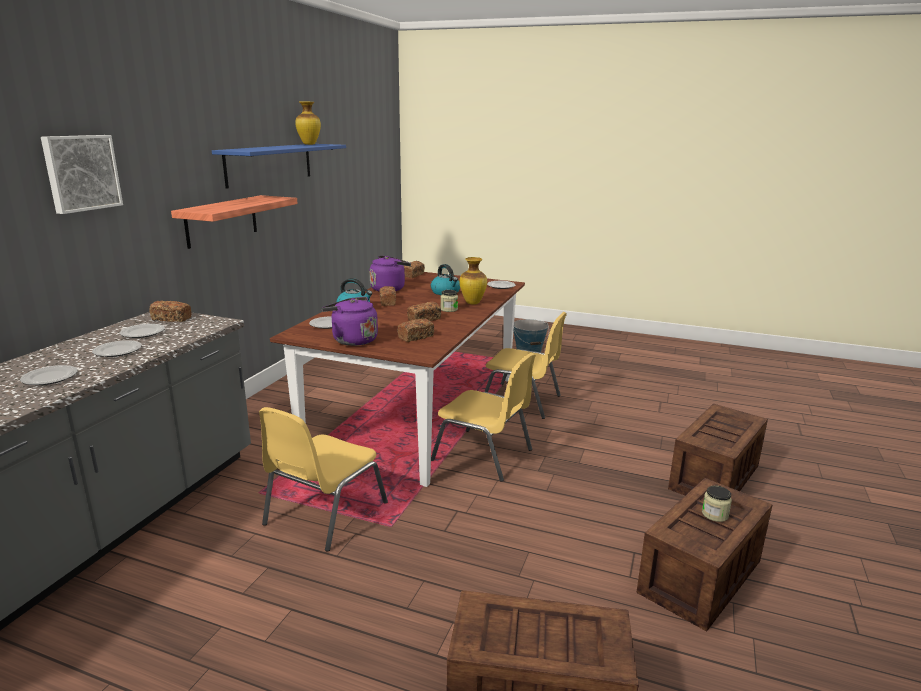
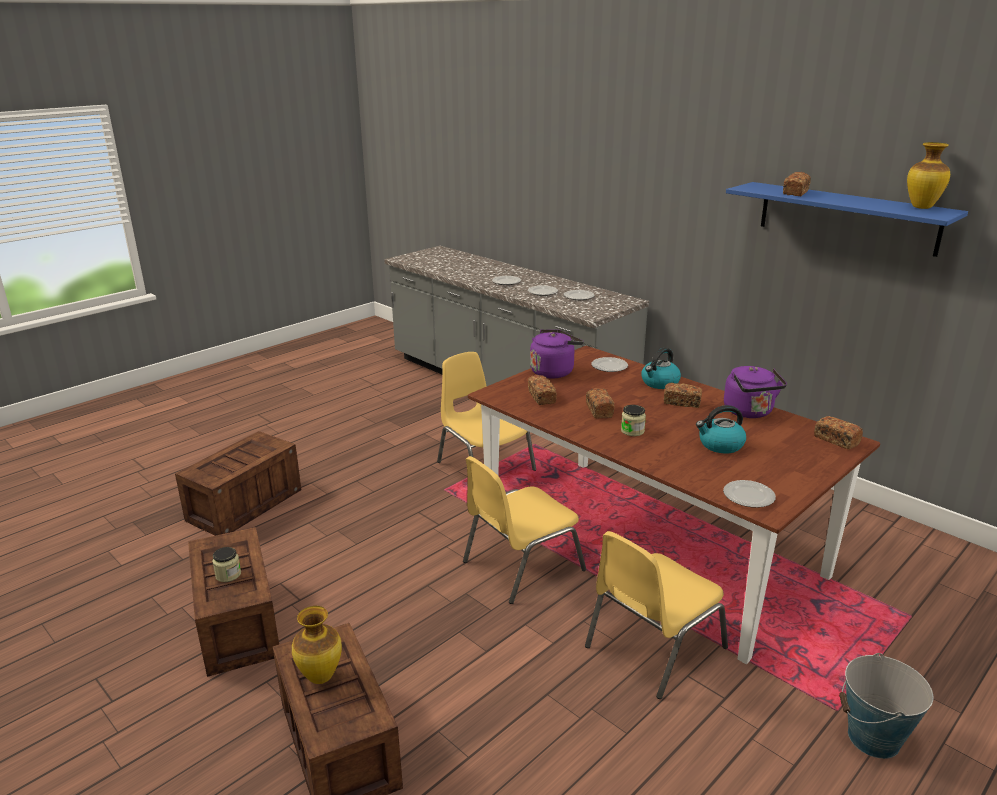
camera: 115 degrees right, 5 degrees up
picture [41,135,123,214] -> none
bread [149,301,192,322] -> bread moved to [783,172,811,196]
shelf [171,195,297,249] -> none
vase [459,257,487,305] -> vase moved to [292,606,342,684]

